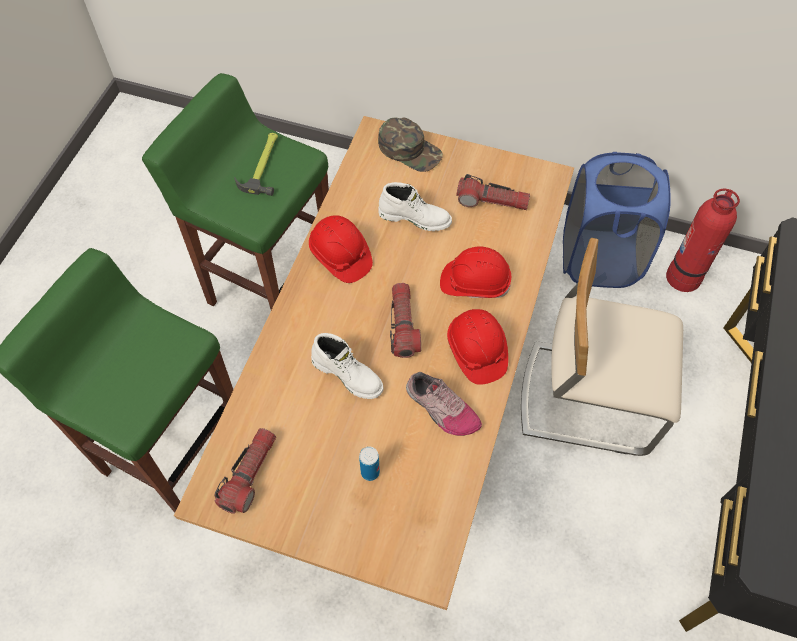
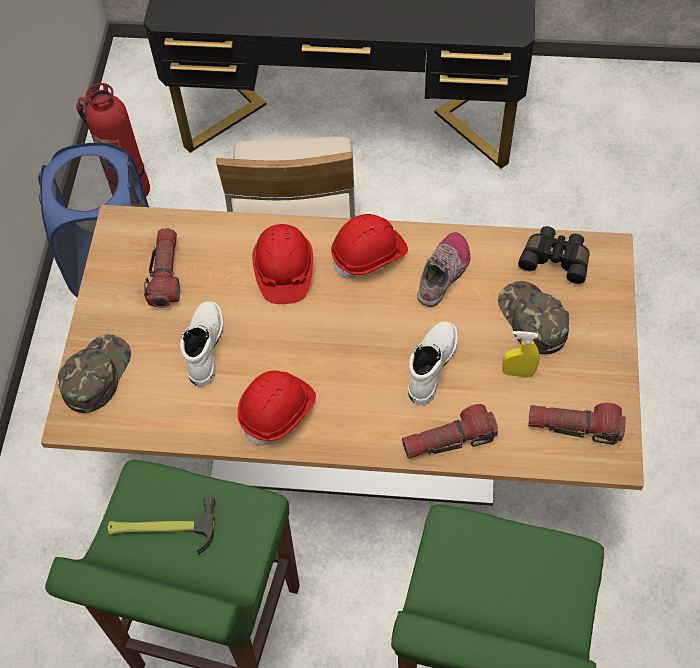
camera: 100 degrees left, 0 degrees up
can [359,447,380,481] -> green cap [498,281,569,354]
flashlight [390,283,421,358] -> flashlight moved to [402,404,498,459]
none -> yellow spray bottle [502,331,540,377]
none -> black binoculars [518,226,590,284]

